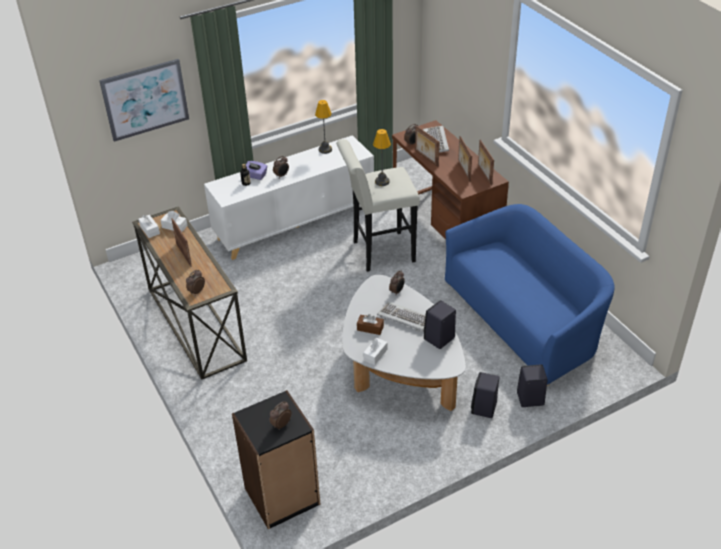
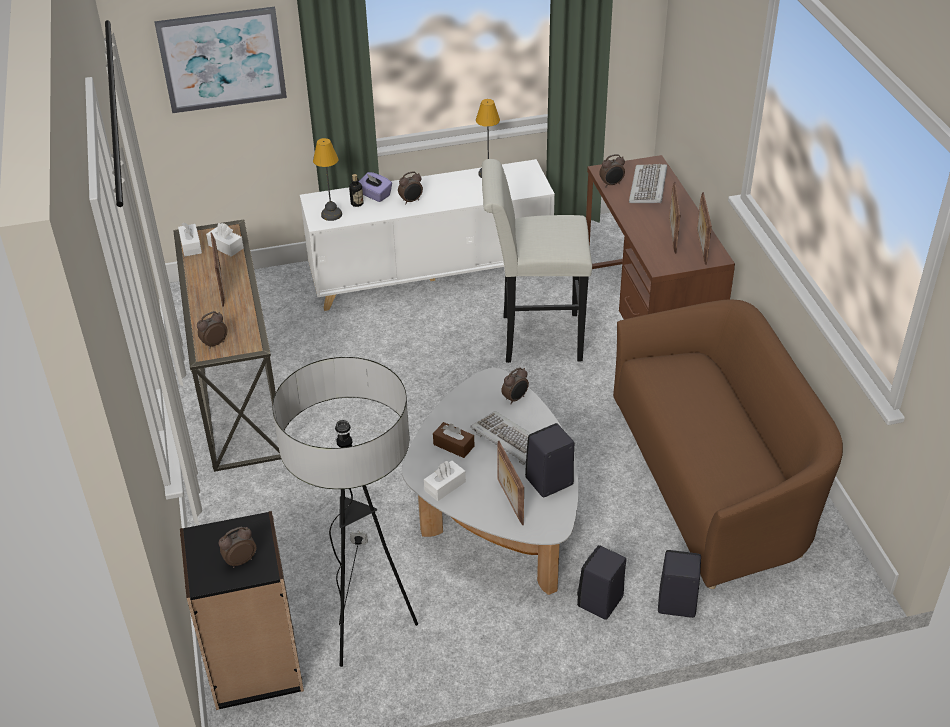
camera: 15 degrees right, 0 degrees up
table lamp [373,129,391,186] -> table lamp moved to [313,138,342,221]
picture frame [415,126,440,167] -> picture frame moved to [497,441,524,525]
blue sofa [445,204,615,386] -> brown sofa [613,299,843,589]
none -> floor lamp [272,357,418,667]

